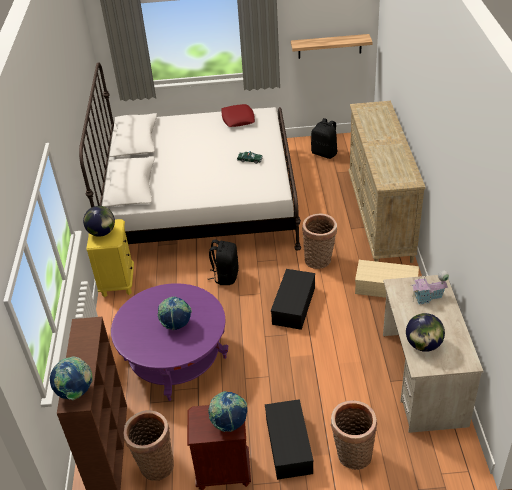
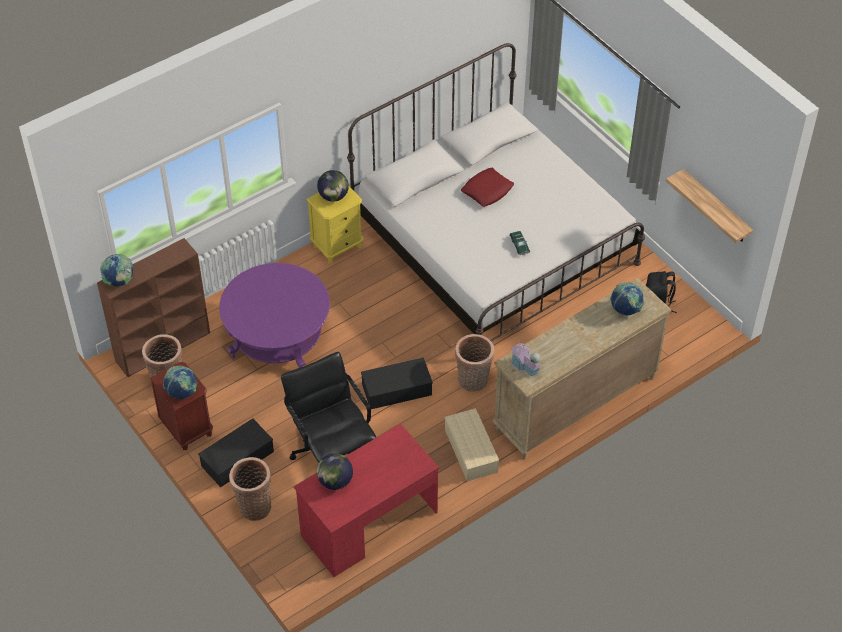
camera: 55 degrees right, 10 degrees up
globe [158,297,192,330] -> globe moved to [610,282,644,315]
black backpack [207,239,239,285] -> none
red pillow [221,104,255,127] -> red pillow moved to [461,167,514,207]
beige desk [383,275,484,433] -> red desk [294,423,439,577]
toy house [411,270,449,305] -> toy house moved to [511,342,542,377]
none -> black office chair [281,352,376,463]

